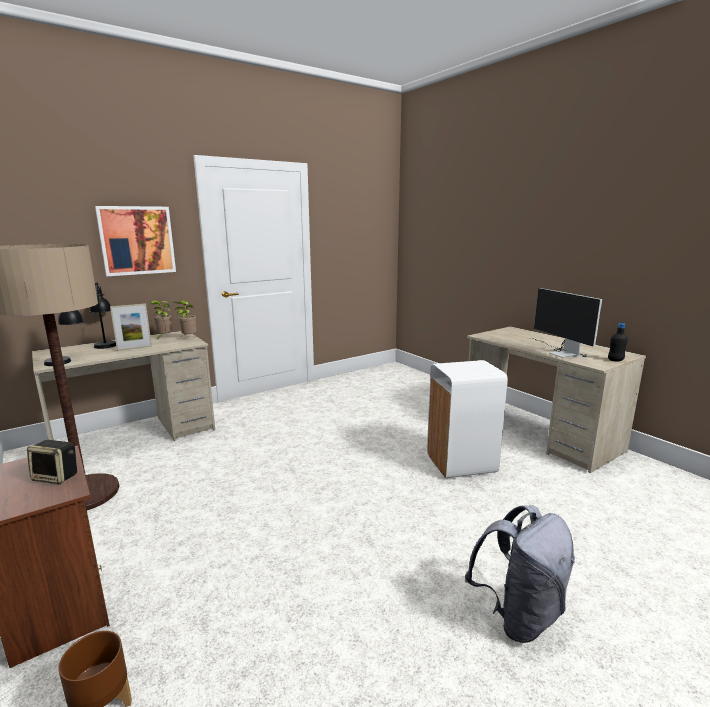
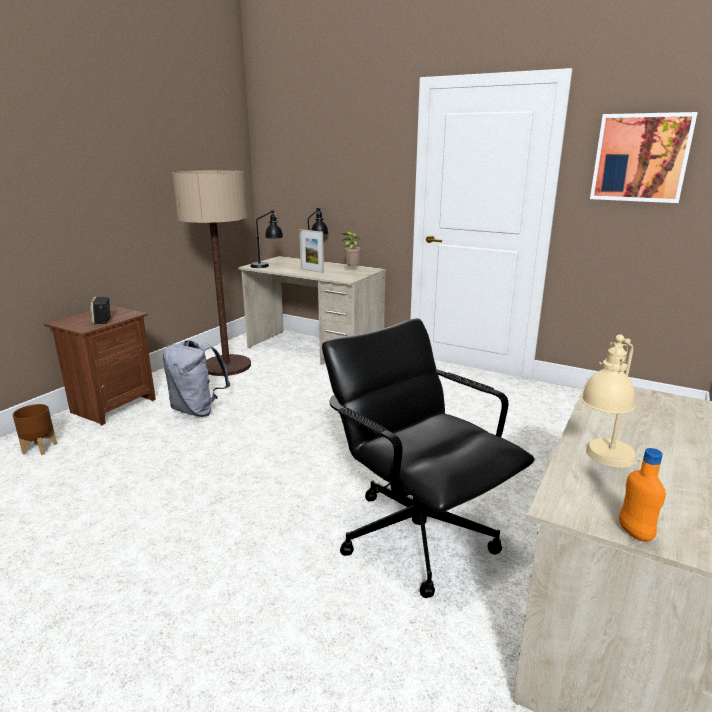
camera: 65 degrees right, 5 degrees up
picture [95,206,176,276] -> picture moved to [590,112,698,203]
potted plant [173,300,197,337] -> none
white trash can [427,360,508,478] -> black office chair [322,318,535,598]
grey backpack [465,505,575,643] -> grey backpack moved to [163,340,230,417]
monitor [529,288,602,358] -> beige table lamp [581,334,636,468]
black bottle [608,323,628,361] -> orange bottle [619,448,666,542]

